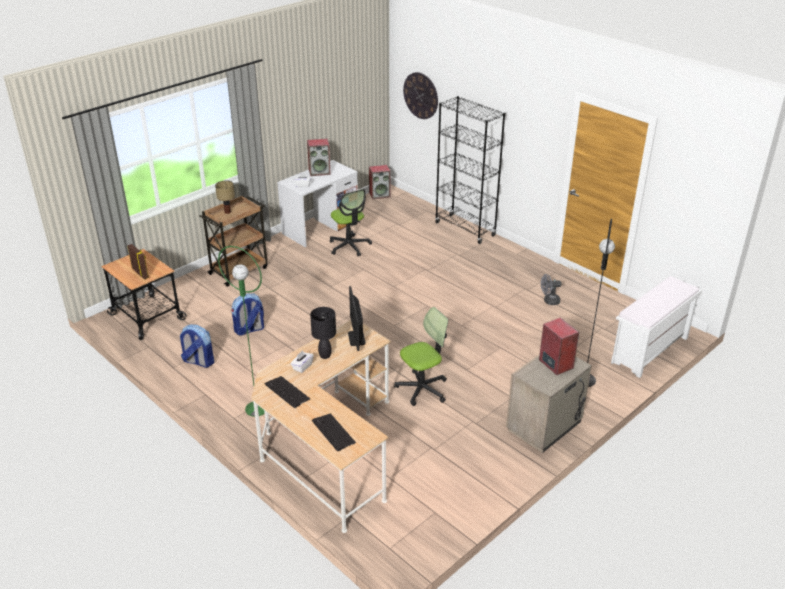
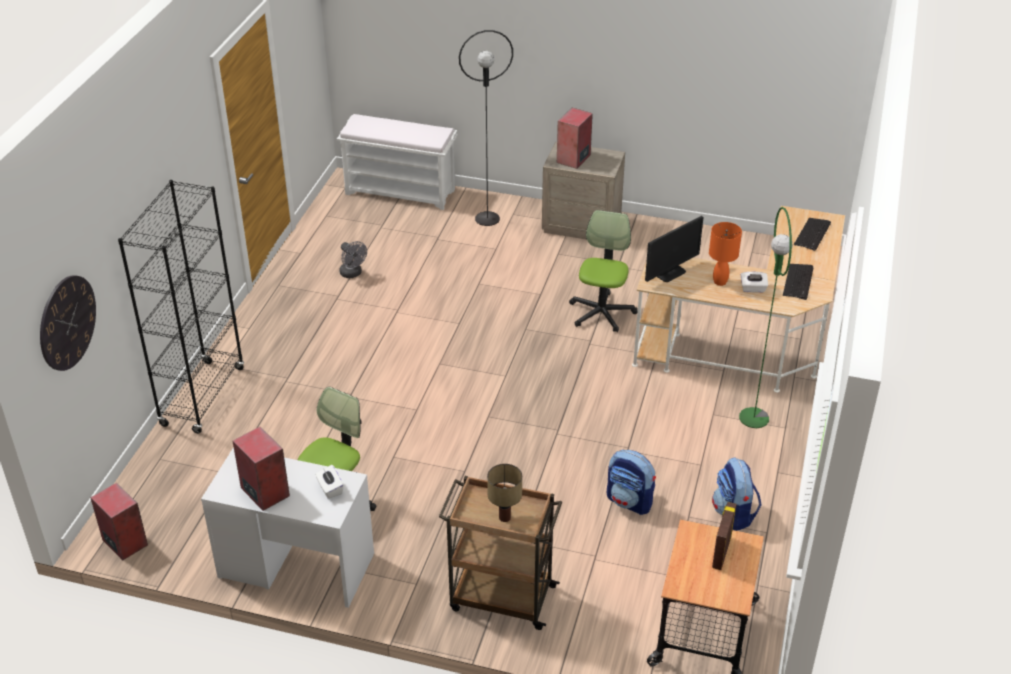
camera: 120 degrees left, 5 degrees up
black table lamp [310,307,336,359] -> orange table lamp [709,222,742,286]
office chair [394,307,448,406] -> office chair turned 75 degrees clockwise [569,210,638,332]

